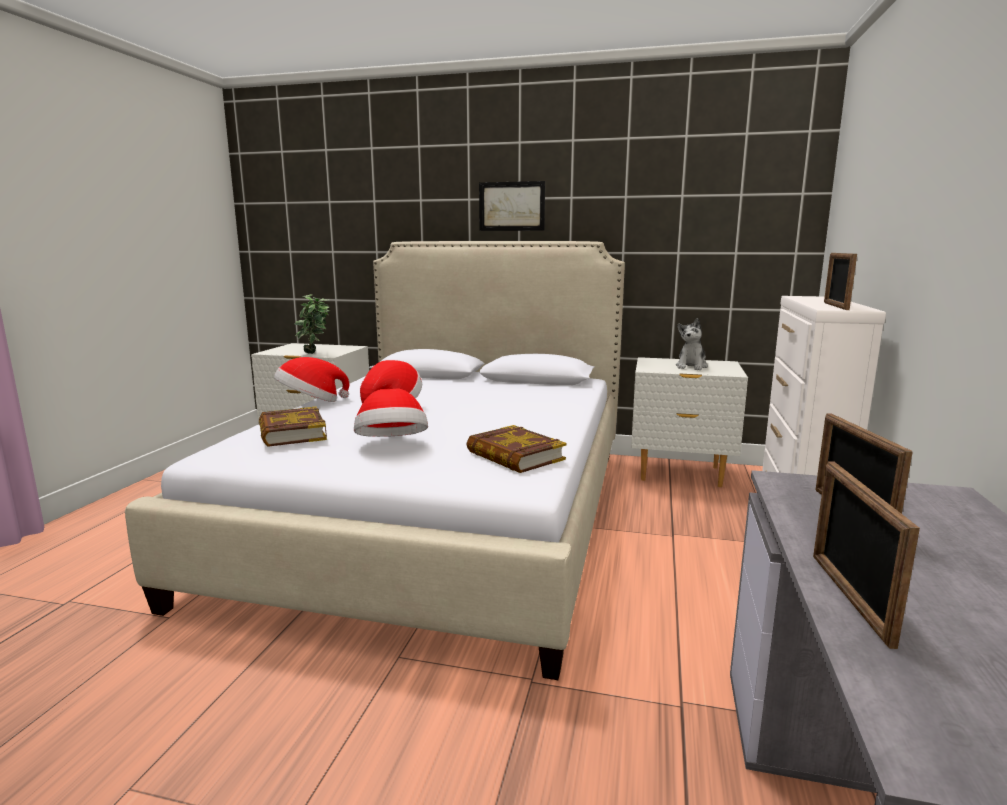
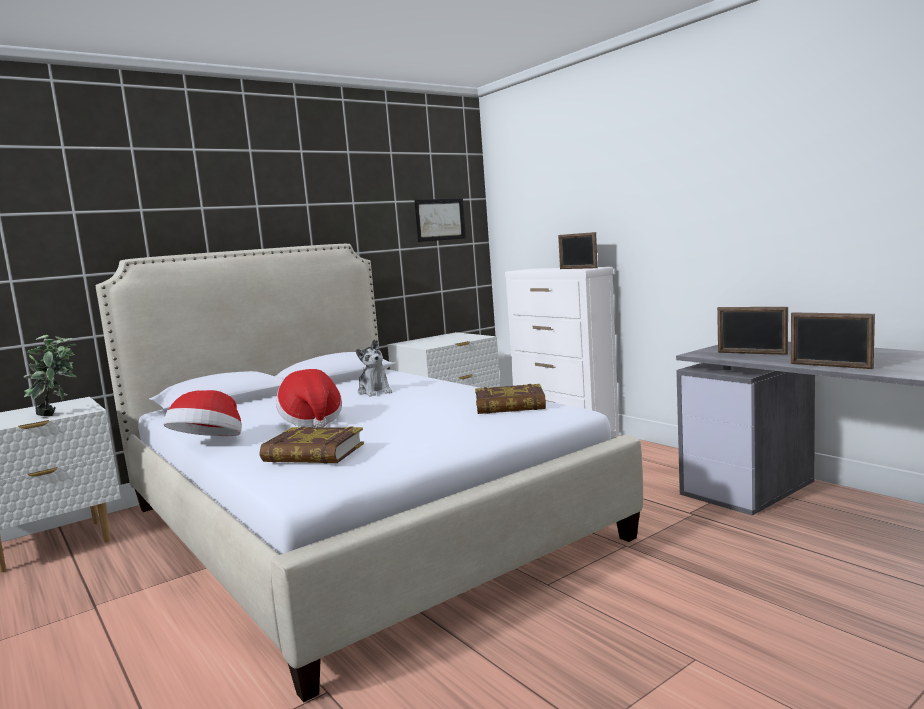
camera: 50 degrees left, 5 degrees down
hat [354,389,428,437] -> none
picture [479,181,545,231] -> picture moved to [415,198,466,242]
plush toy [676,318,708,370] -> plush toy moved to [355,339,392,397]

